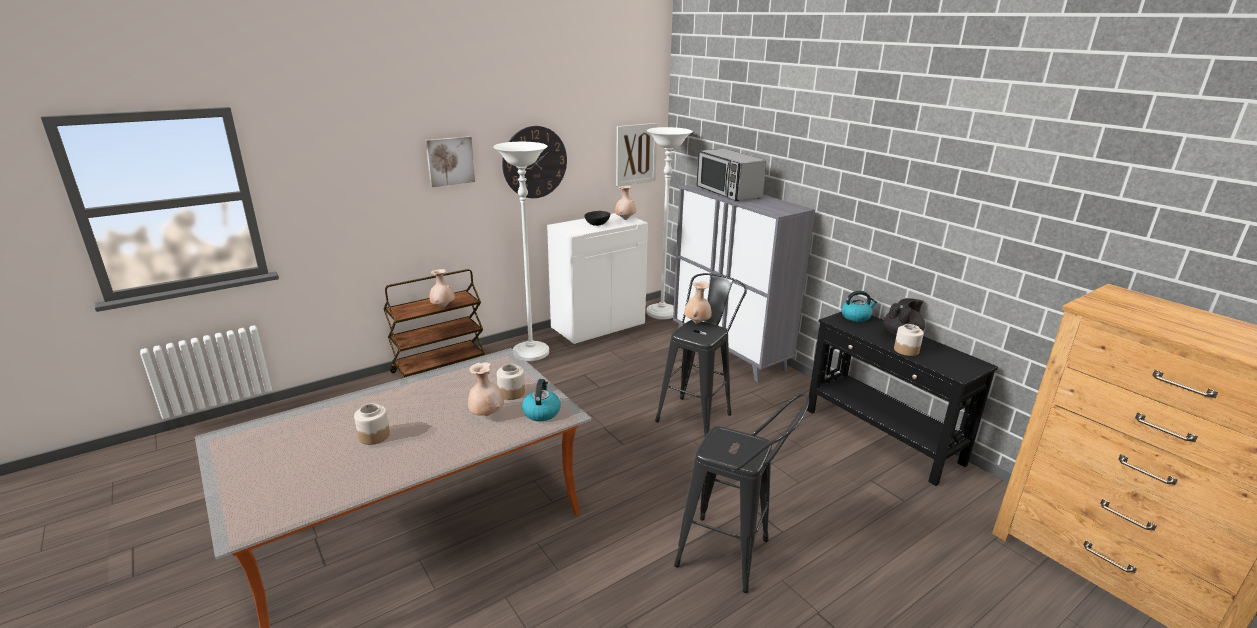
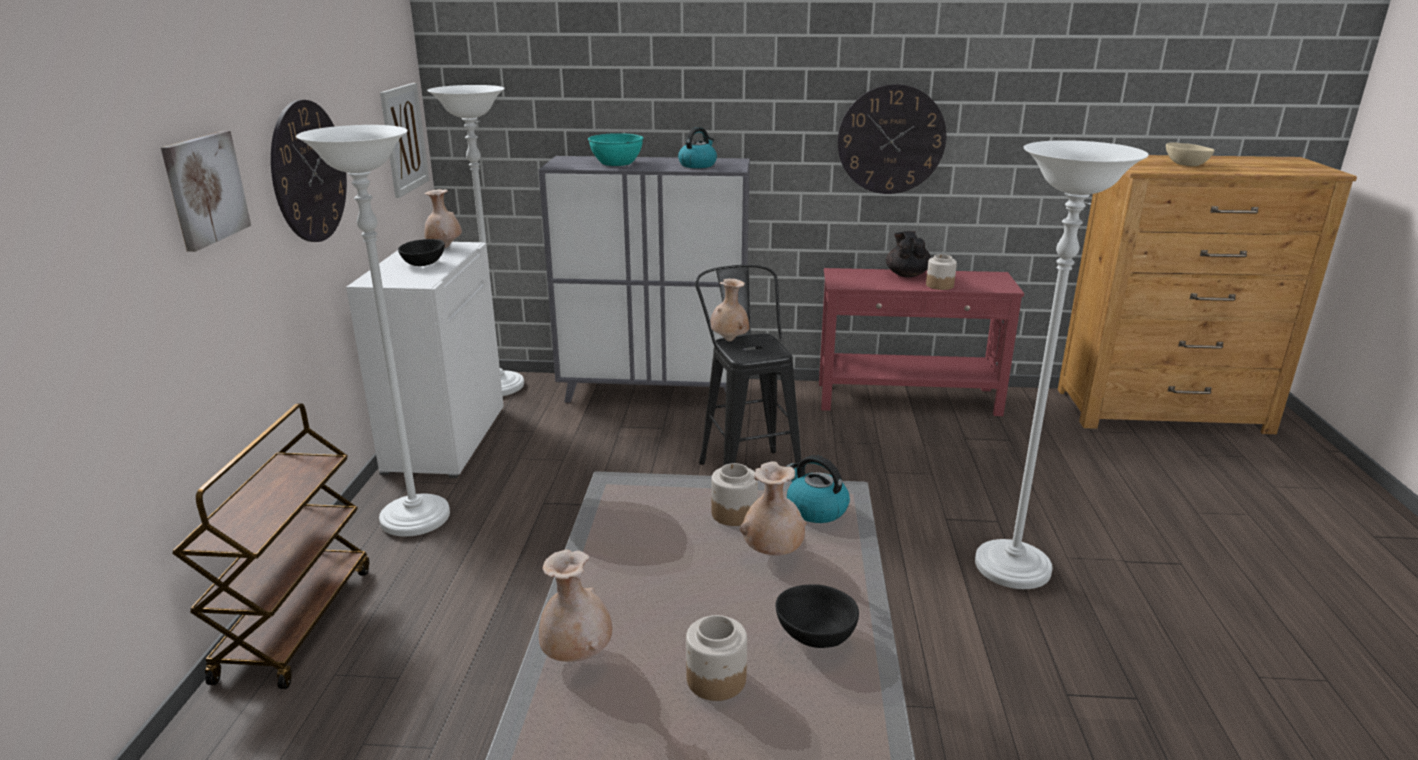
camera: 50 degrees left, 0 degrees up
beige vase [429,269,455,308] -> beige vase moved to [539,549,612,662]
black stool [674,393,809,593] -> white floor lamp [975,140,1149,589]
microwave [696,149,766,201] -> turquoise bowl [588,133,644,166]
black console table [807,312,998,486] -> red console table [819,268,1024,416]
kettle [841,291,877,322] -> kettle moved to [678,127,717,168]
none -> black bowl [775,584,859,648]
none -> wall clock [838,84,946,194]
none -> beige bowl [1166,142,1215,166]

